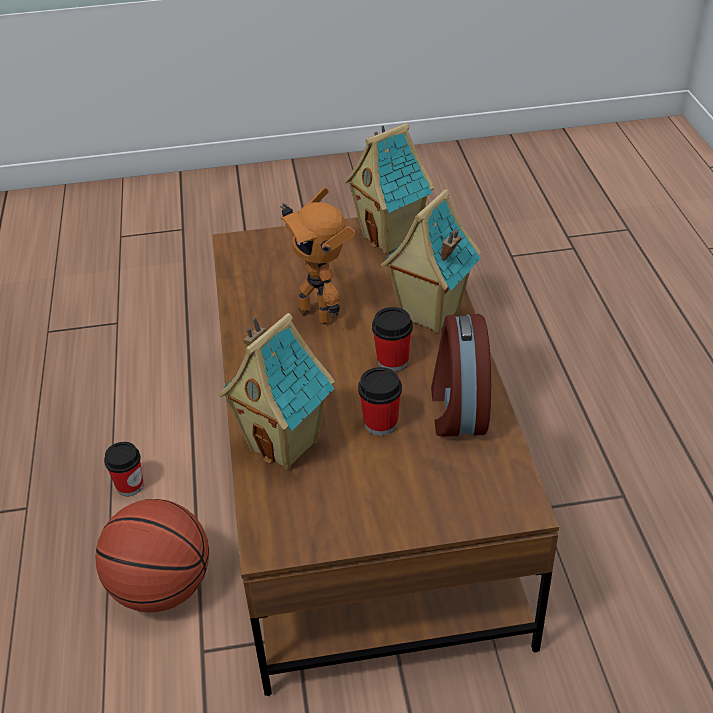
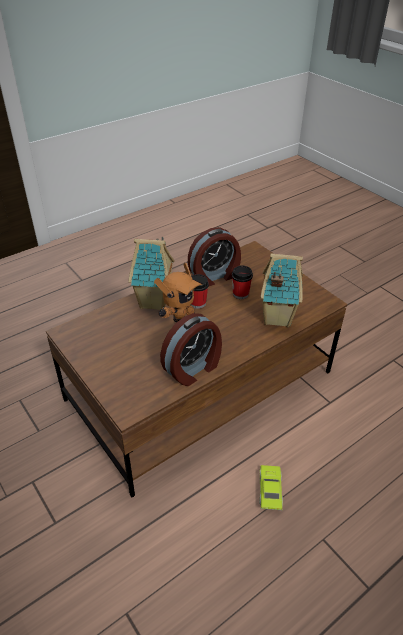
camera: 120 degrees left, 0 degrees up
basketball [96,499,209,613] -> none
cup [104,442,144,496] -> green toy car [259,465,283,510]
toy house [344,123,434,254] -> none
none -> alarm clock [160,313,222,386]

